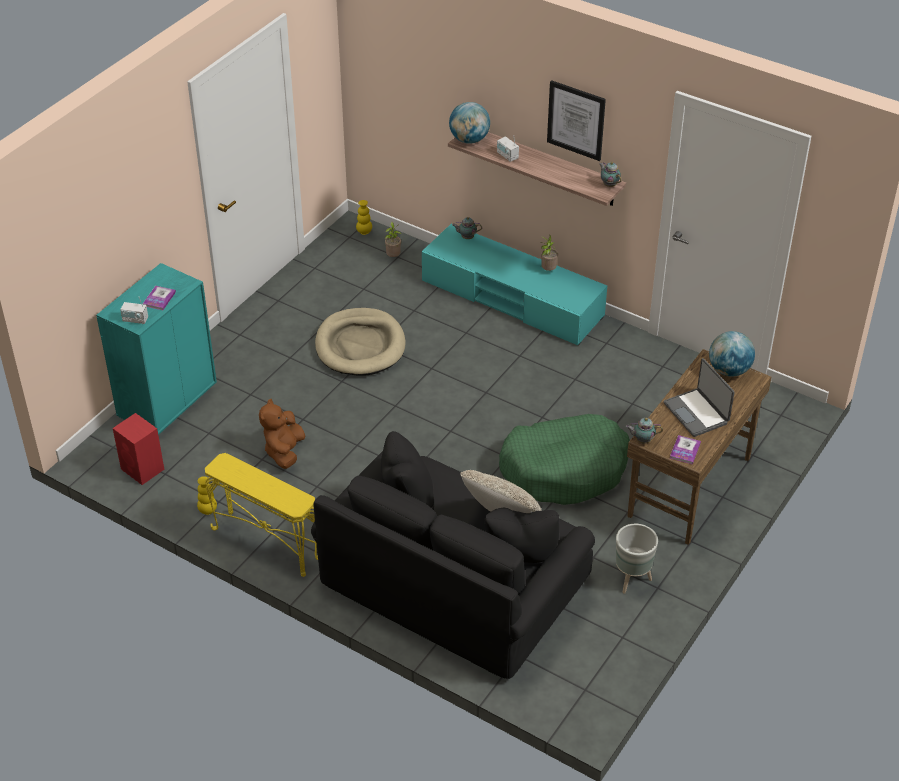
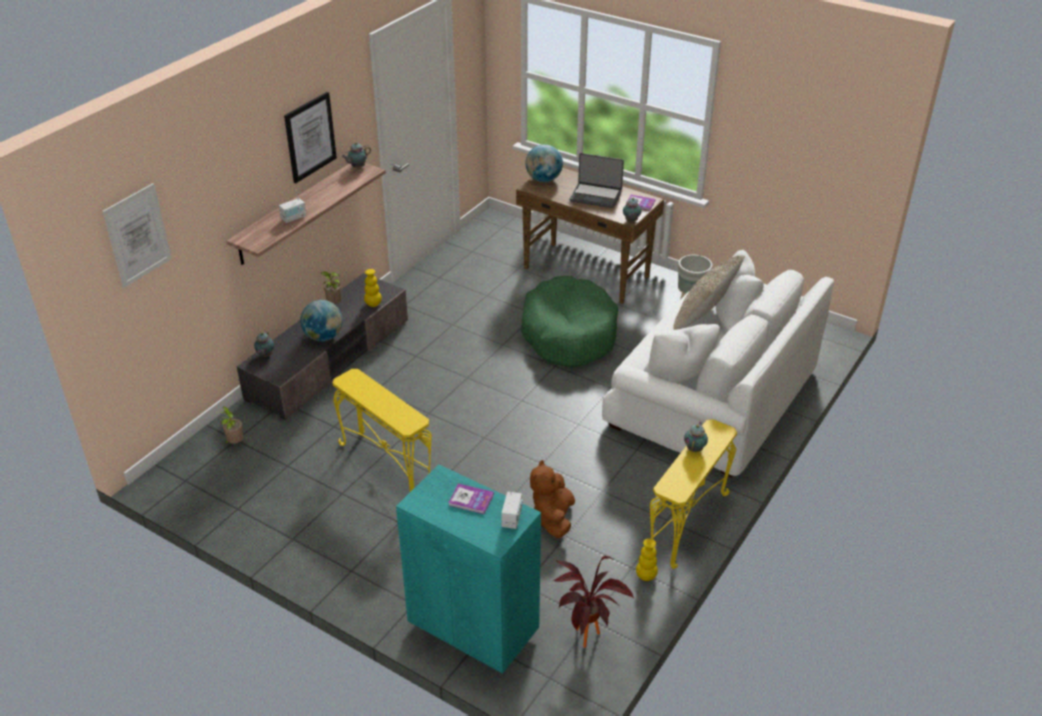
camera: 90 degrees left, 5 degrees down
red speaker [113,413,164,485] -> potted plant [553,556,634,648]
brown plush toy [259,399,305,469] -> brown plush toy turned 90 degrees clockwise [530,460,575,538]
black sofa [311,431,595,679] -> white sofa [602,250,834,477]
beige dog bed [315,308,406,375] -> yellow side table [333,369,432,492]
yellow vase [356,200,372,235] -> yellow vase moved to [364,269,382,307]
turquoise tv stand [422,224,607,345] -> grey tv stand [237,273,408,419]
globe [449,102,490,144] -> globe moved to [300,300,343,341]
laptop [663,358,735,437] -> laptop turned 45 degrees clockwise [569,153,624,208]
none -> picture [102,183,172,288]
none -> teapot [684,421,708,452]

